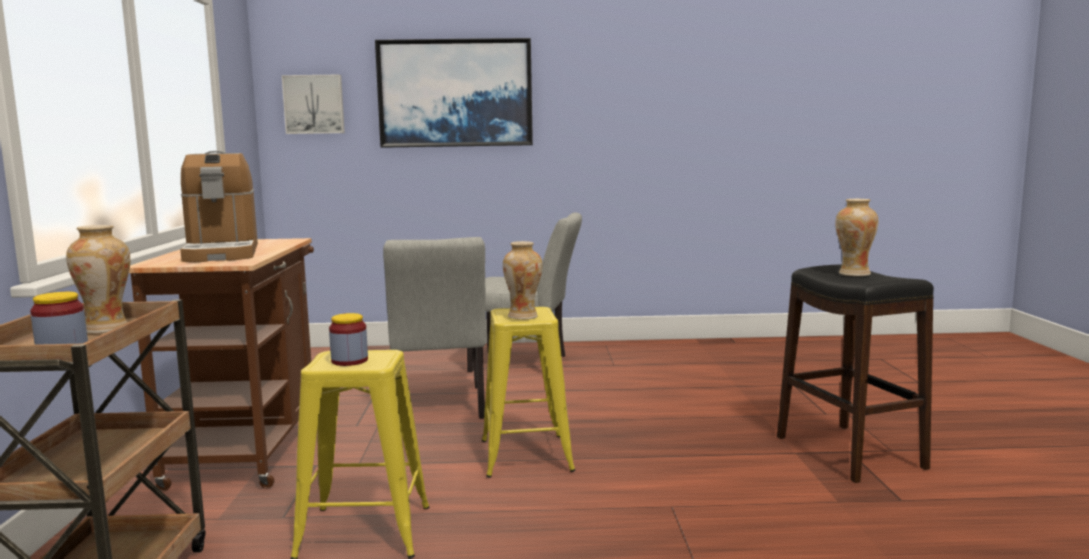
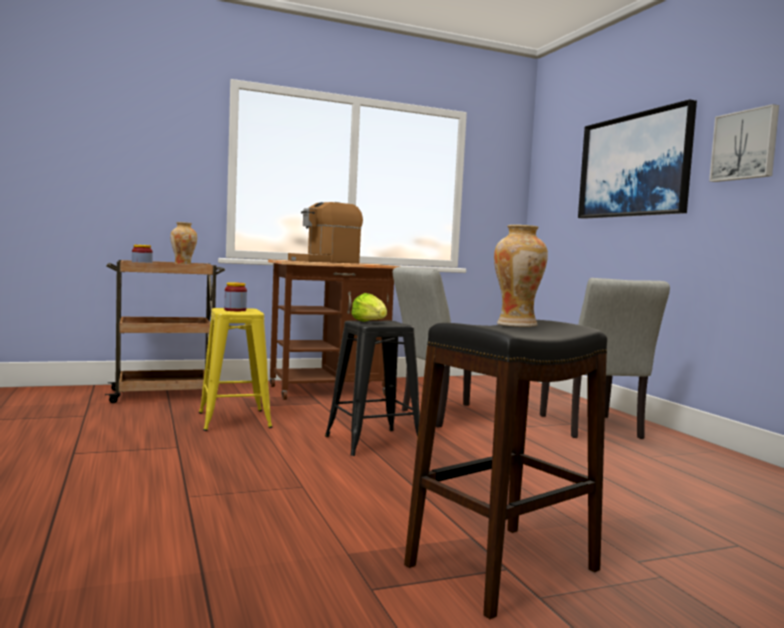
camera: 70 degrees right, 5 degrees down
picture [282,75,345,134] -> picture moved to [709,104,779,182]
yellow stool [482,307,575,478] -> black stool [325,321,420,456]
vase [503,241,543,320] -> lettuce [351,293,387,322]

